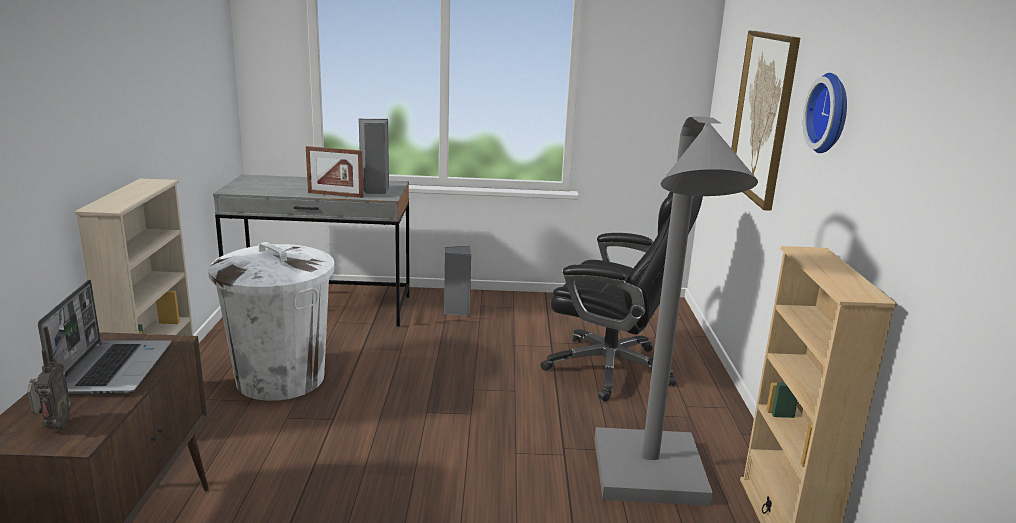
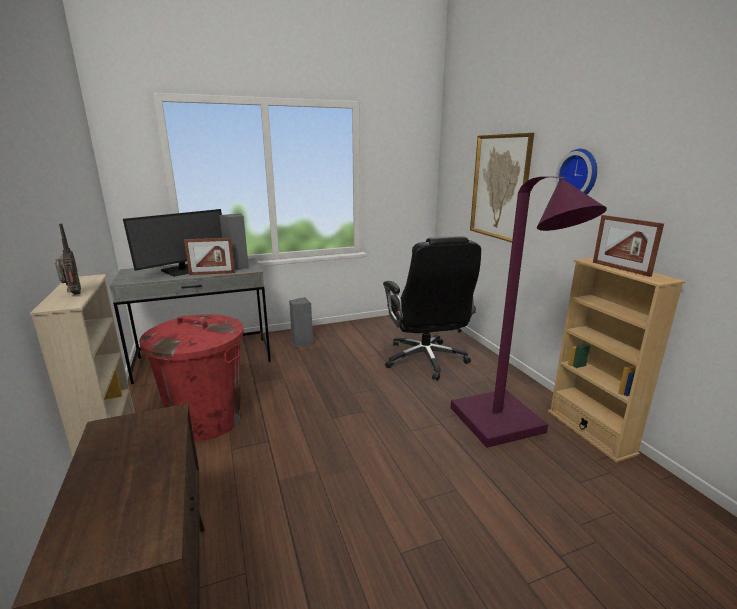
camera: 20 degrees left, 0 degrees up
radio [27,326,71,429] -> radio moved to [55,224,81,295]
laptop [38,280,171,395] -> none
white trash can [208,242,335,401] -> red trash can [139,314,244,441]
black office chair [541,192,703,401] -> black office chair turned 75 degrees clockwise [383,236,481,381]
grey floor lamp [595,117,758,506] -> purple floor lamp [451,176,607,448]
none -> monitor [123,209,222,277]
none -> picture frame [593,215,664,277]

